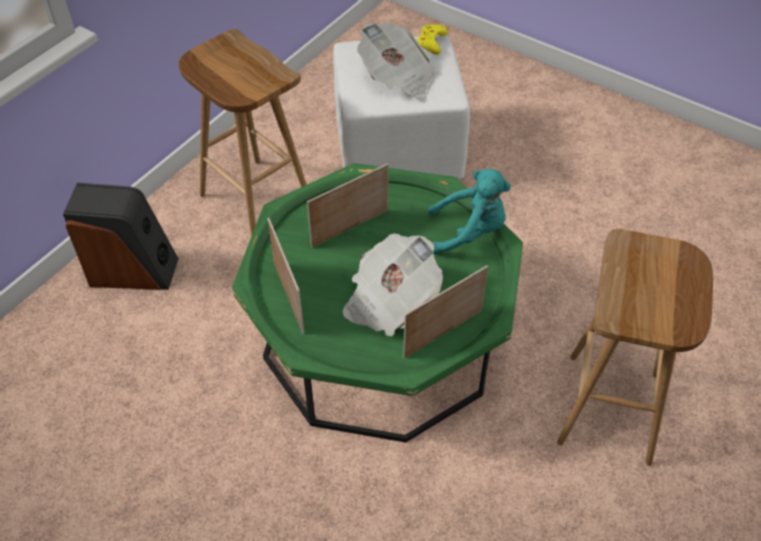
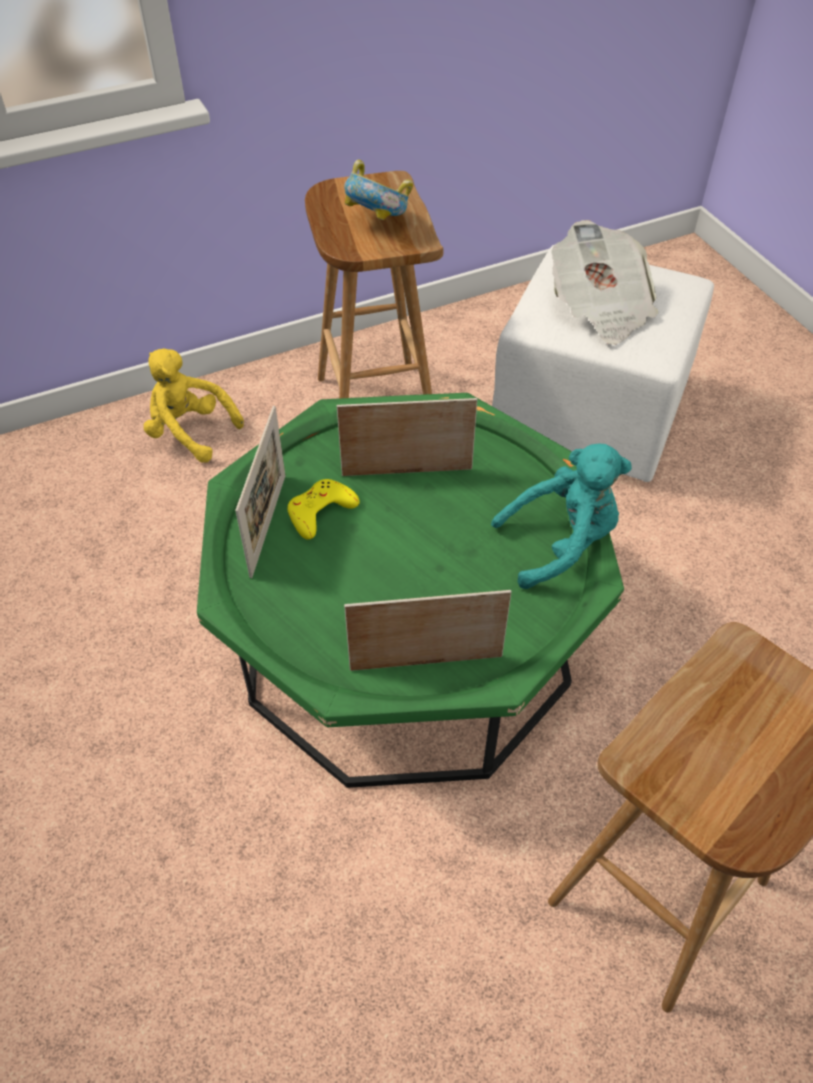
camera: 30 degrees right, 0 degrees up
speaker [63,183,179,290] -> yellow plush toy [144,348,244,462]
newspaper [343,233,443,336] -> none
yellow game controller [417,24,448,55] -> yellow game controller moved to [287,479,360,540]
turquoise plush toy [428,169,511,255] -> turquoise plush toy turned 45 degrees counterclockwise [491,443,632,589]
none -> bowl [344,159,413,220]

